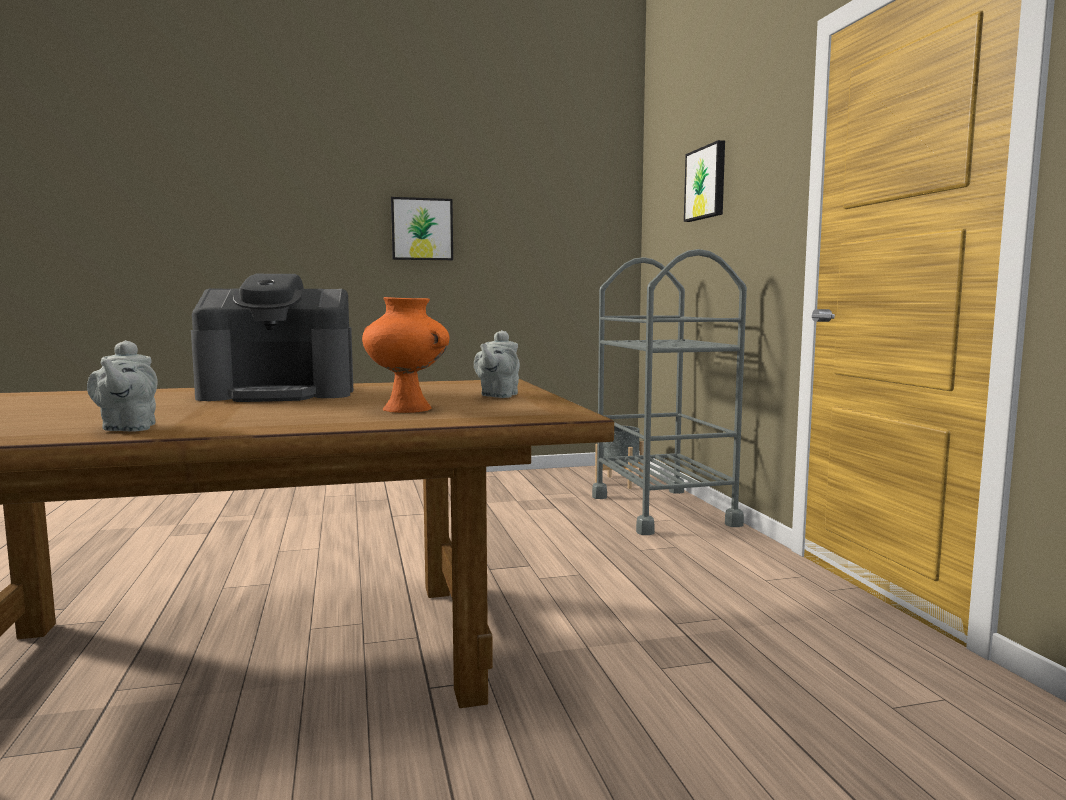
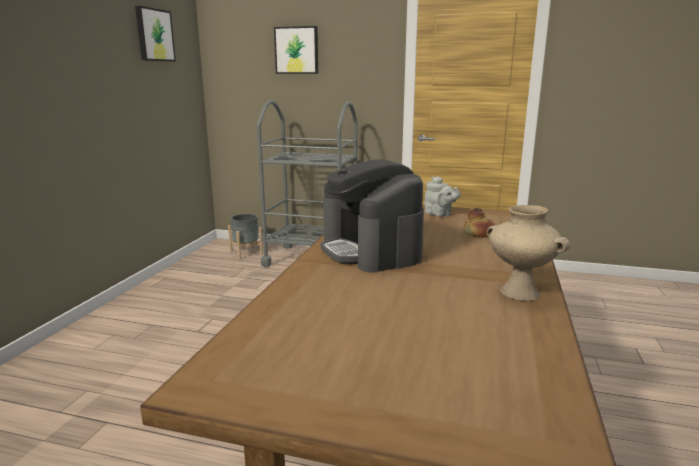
camera: 60 degrees left, 10 degrees up
grey teapot [87,340,158,431] -> beige vase [487,205,570,301]
coffee machine [191,274,353,402] -> coffee machine turned 135 degrees clockwise [321,159,424,273]
orange vase [362,297,449,413] -> bread [464,208,495,238]
picture [391,197,453,260] -> picture moved to [135,6,176,61]

